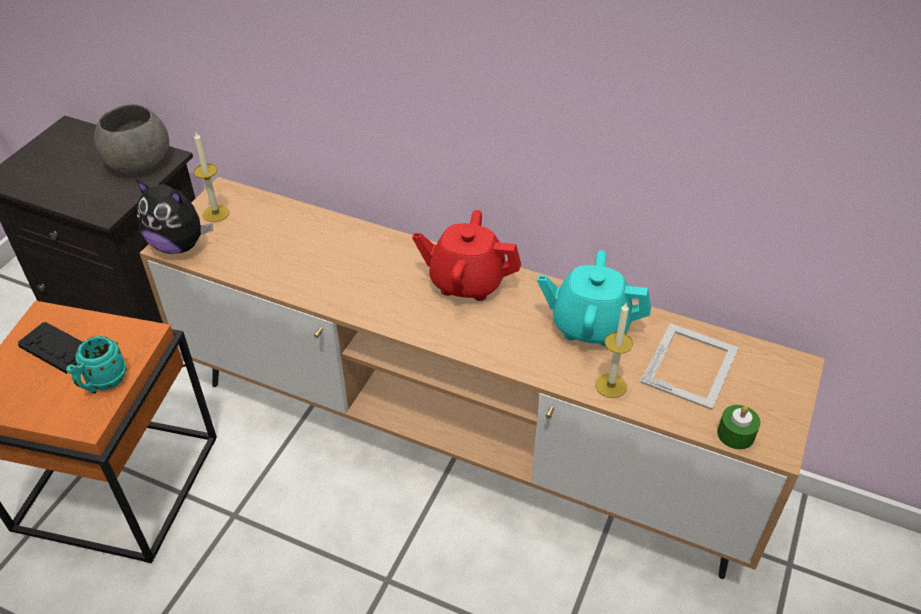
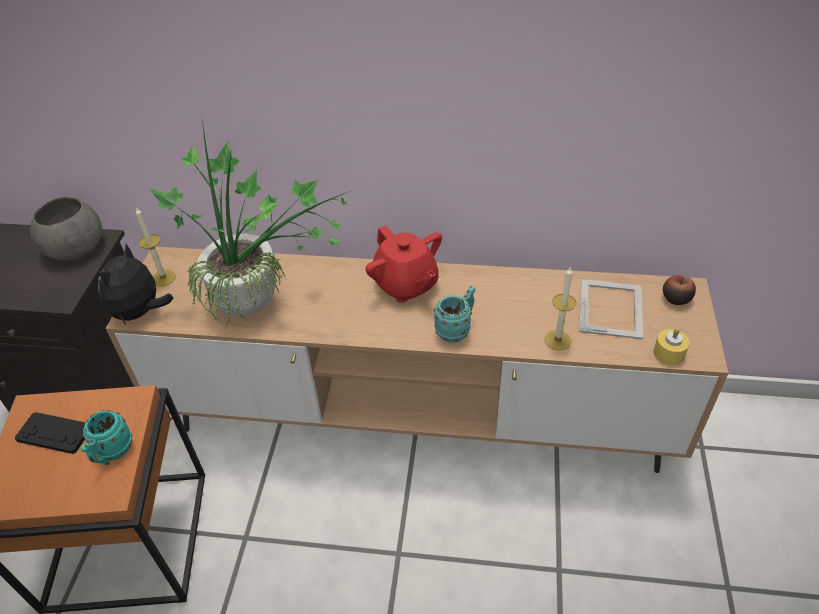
camera: 15 degrees left, 0 degrees up
plush toy [136,179,213,254] -> plush toy turned 105 degrees clockwise [97,243,174,325]
red teapot [412,210,521,301] -> red teapot turned 120 degrees counterclockwise [365,225,442,303]
turquoise teapot [537,250,651,346] -> none
green candle [717,405,761,450] -> yellow candle [653,328,690,365]
none -> potted plant [149,120,350,331]
none -> turquoise mug [434,286,475,343]
none -> apple [663,275,696,305]

